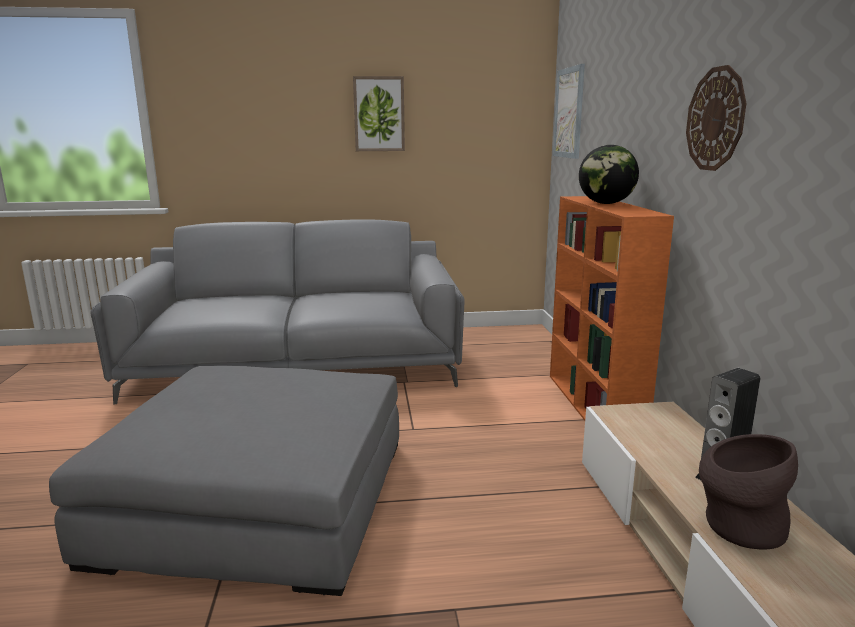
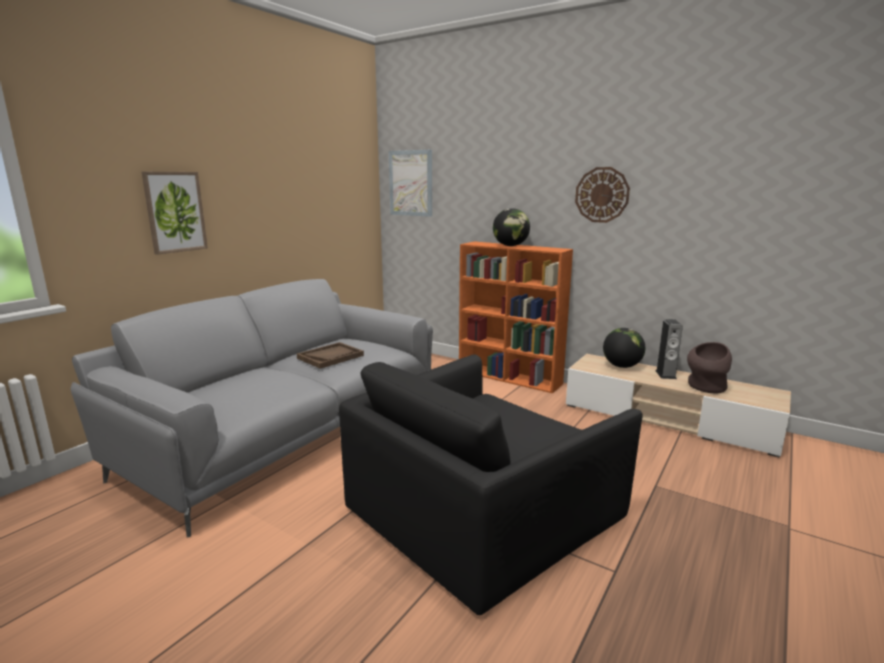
camera: 50 degrees left, 0 degrees up
grey ottoman [49,366,399,596] -> black armchair [339,354,642,615]
picture [353,76,405,151] -> picture moved to [141,172,208,255]
none -> brown tray [297,342,364,369]
none -> globe [603,328,645,368]

